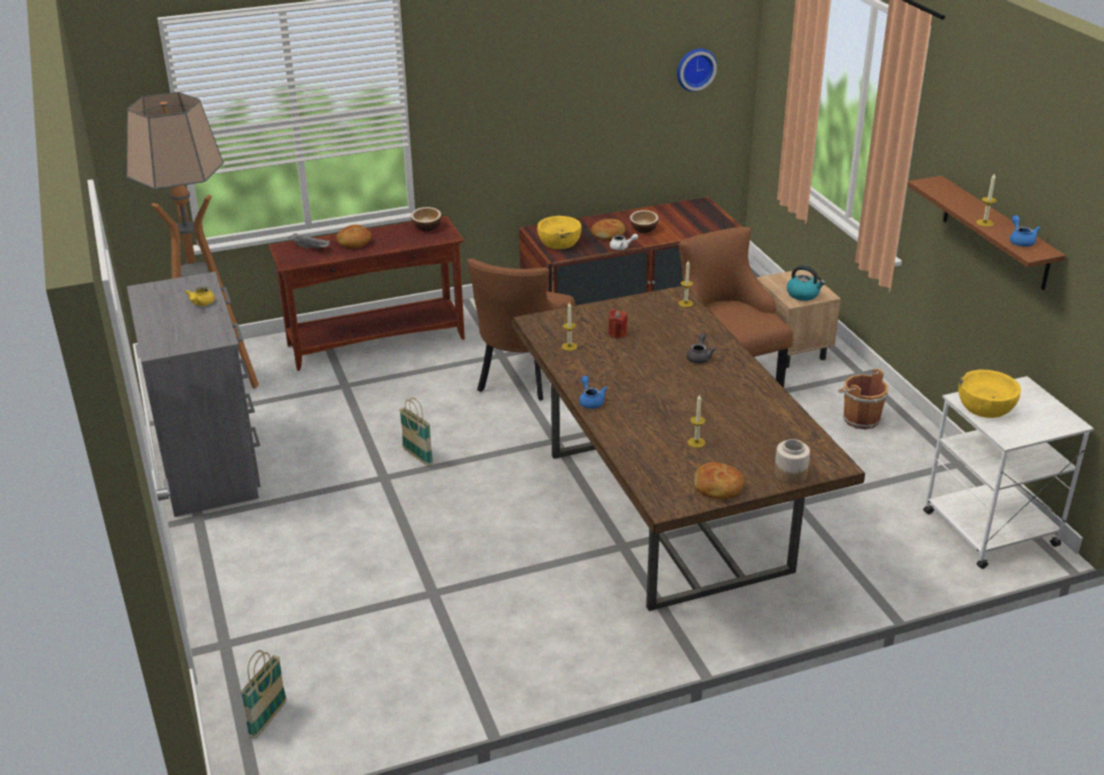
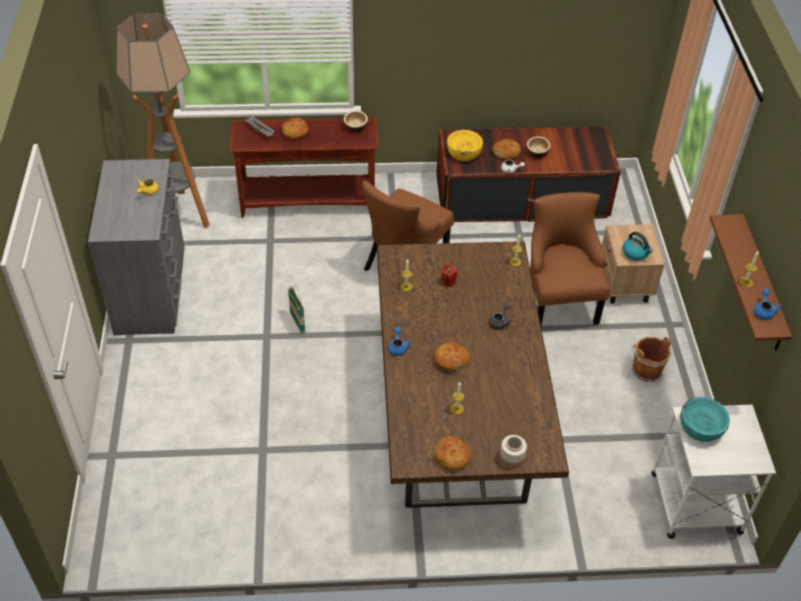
camera: 15 degrees right, 15 degrees up
basket [241,650,287,739] -> none
wall clock [677,49,717,92] -> none
yellow bowl [958,370,1021,418] -> turquoise bowl [680,397,730,442]
none -> bread [434,342,471,371]

